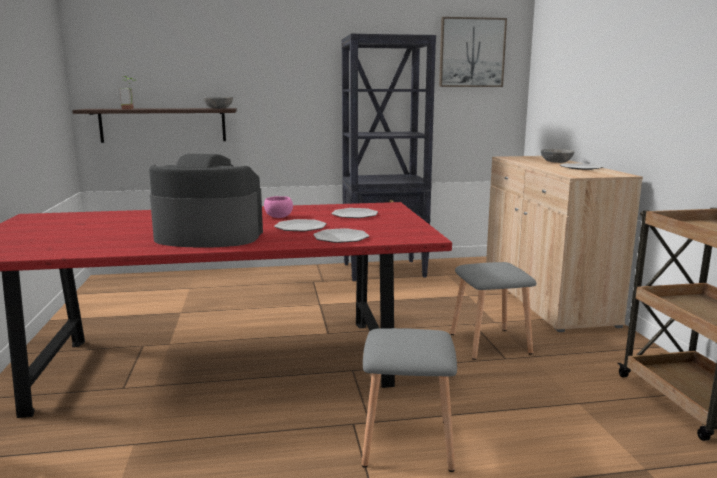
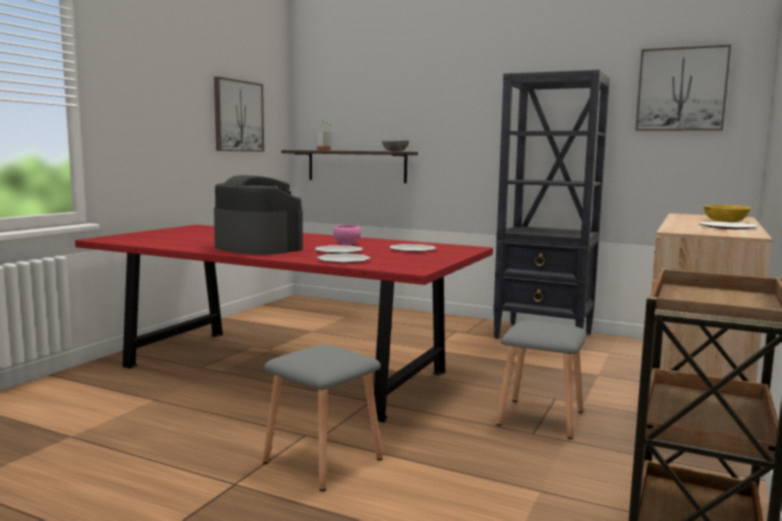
camera: 35 degrees right, 5 degrees down
grey bowl [541,149,574,163] -> yellow bowl [704,205,751,222]
none -> picture [214,77,264,152]

